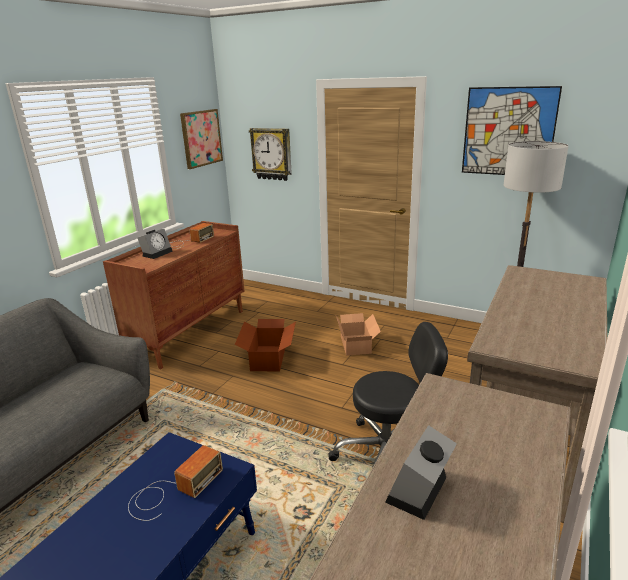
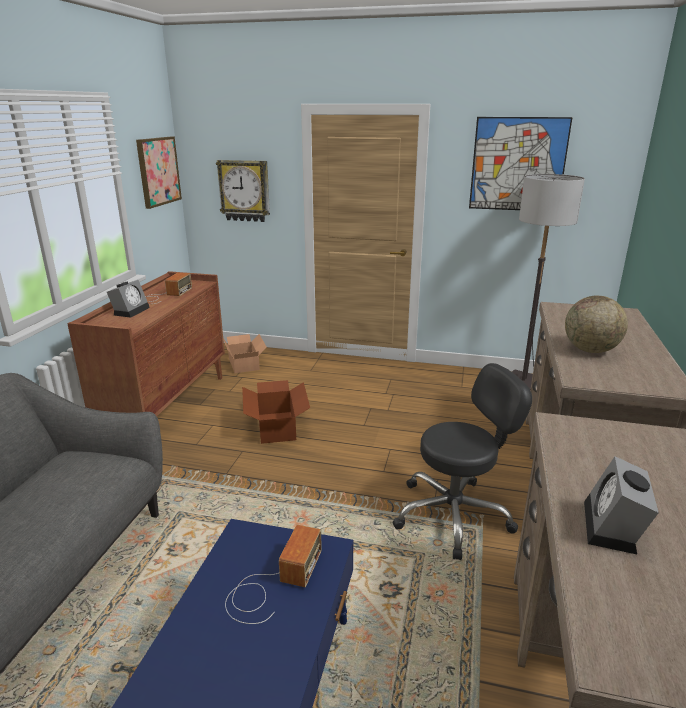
camera: 15 degrees left, 0 degrees up
cardboard box [336,313,381,356] -> cardboard box moved to [223,334,266,373]
none -> globe [565,295,628,353]

